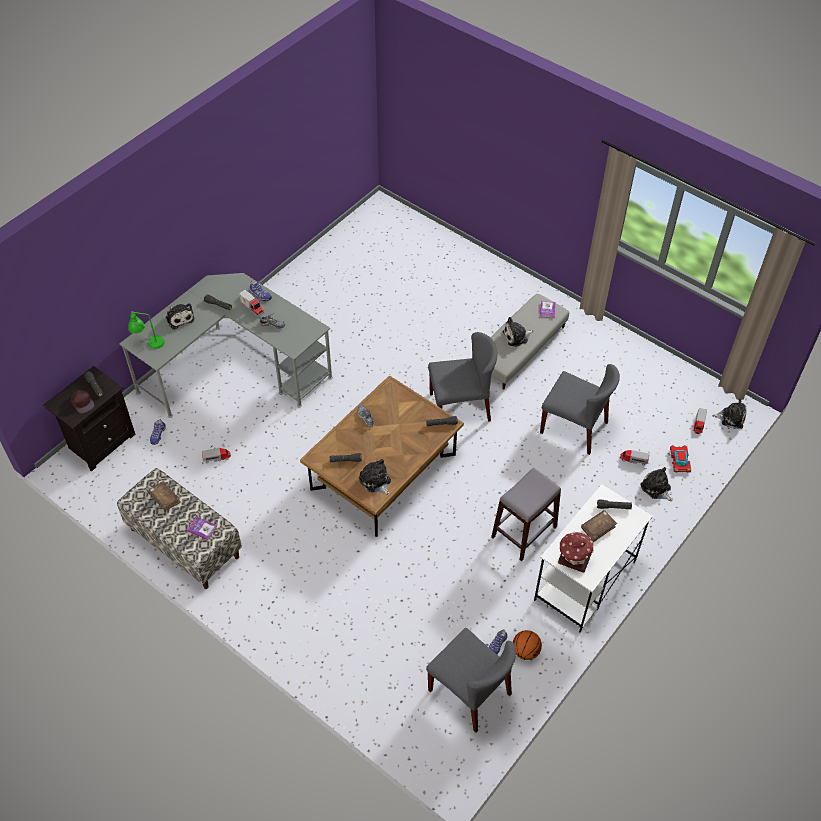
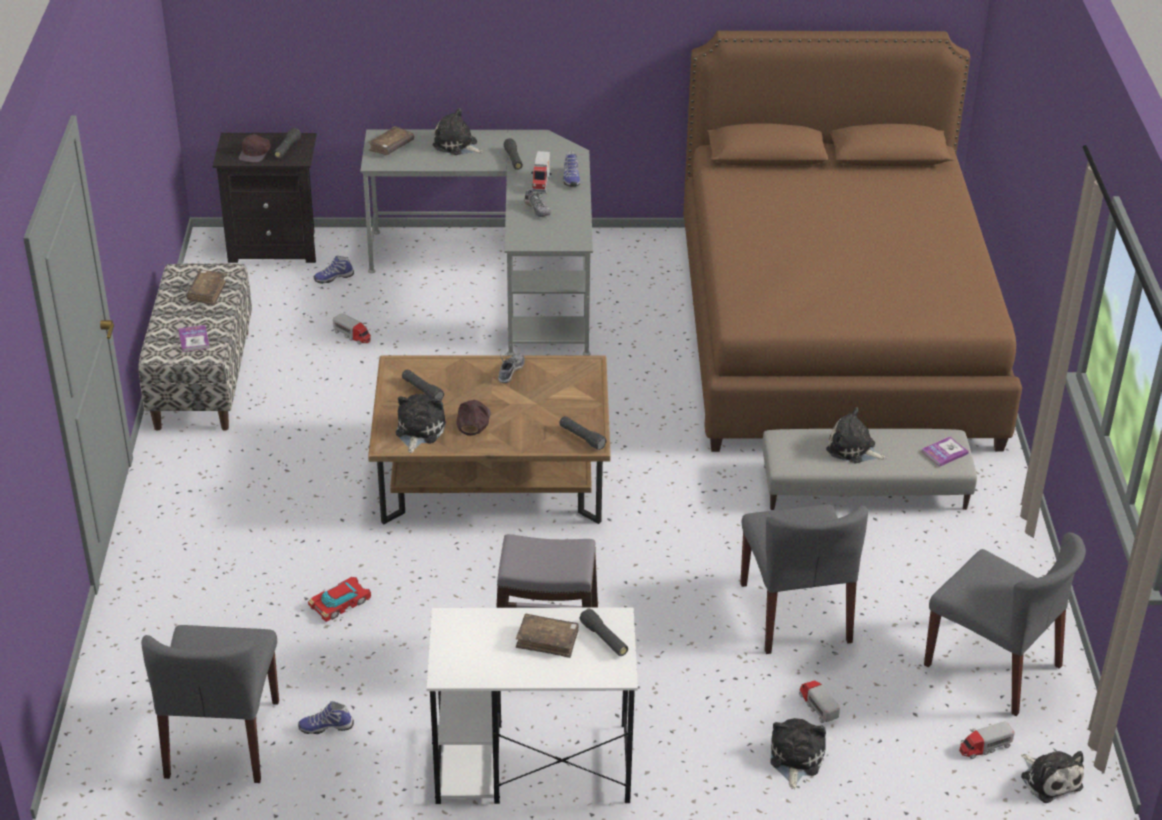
camera: 50 degrees right, 15 degrees down
green table lamp [128,311,165,349] -> brown book [368,126,414,155]
plush toy [166,303,194,330] -> plush toy turned 105 degrees clockwise [433,108,484,155]
grey chair [428,332,497,422] -> grey chair moved to [924,532,1086,716]
basketball [513,630,542,660] -> none
toy house [558,532,594,573] -> none
toy car [670,445,691,473] -> toy car moved to [308,577,371,622]
none -> brown cap [456,400,491,436]
none -> brown bed [683,31,1022,452]

